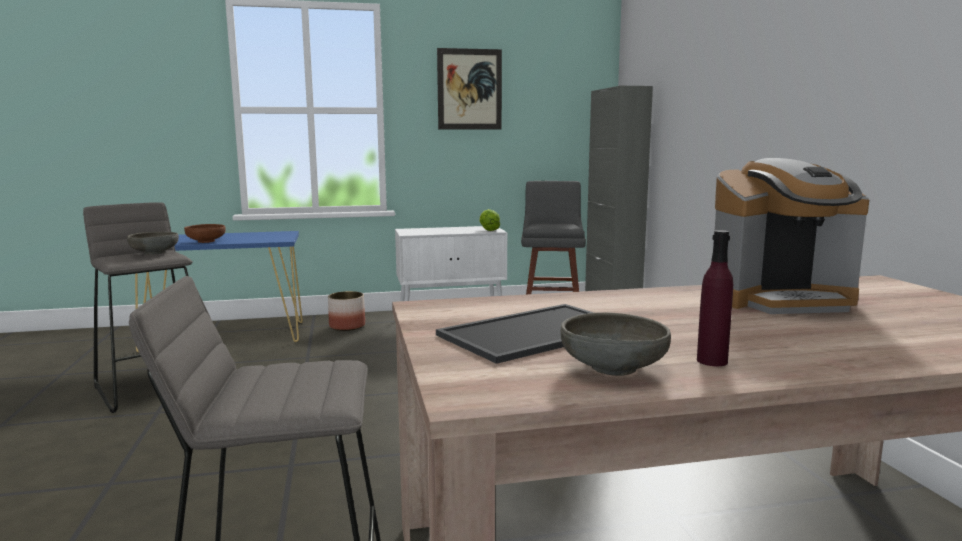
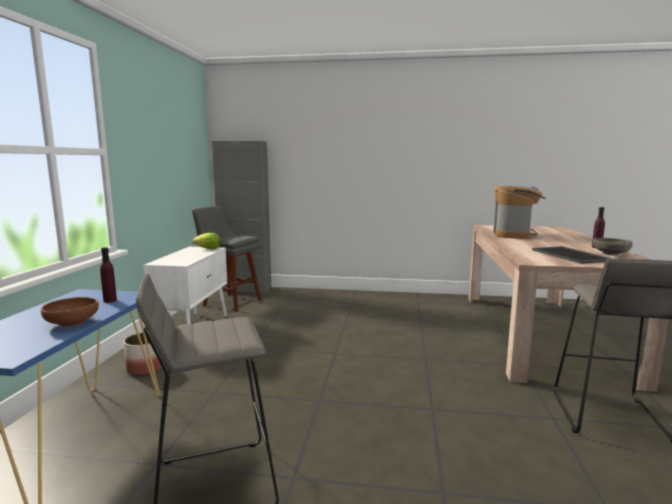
camera: 70 degrees left, 0 degrees up
grey bowl [127,232,179,255] -> none
picture [437,48,502,129] -> none
none -> purple bottle [100,247,117,303]

